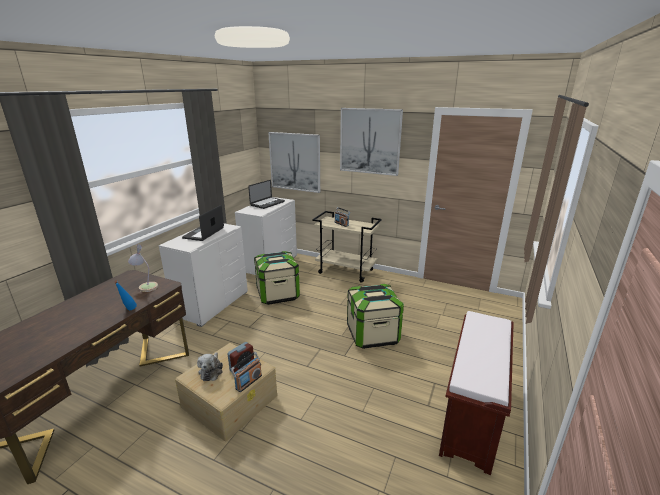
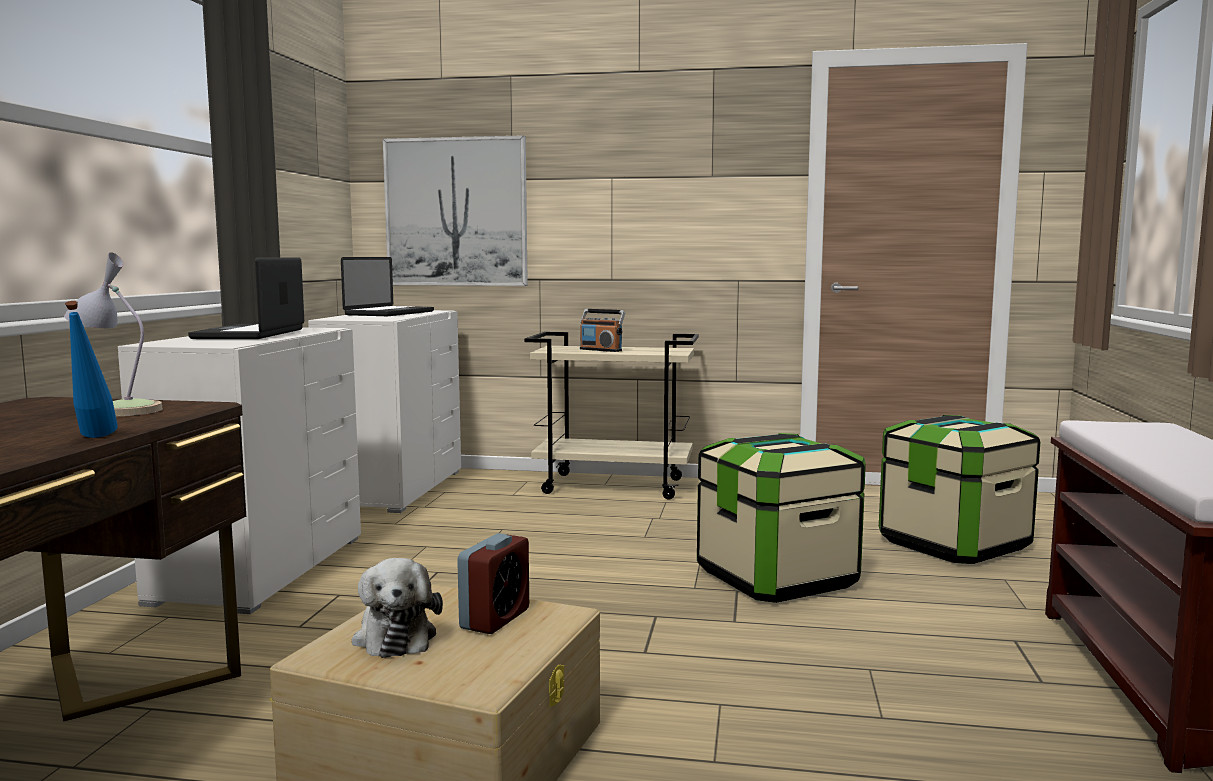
camera: 15 degrees left, 15 degrees down
radio [231,352,262,392] -> none
storage box [254,251,300,305] -> storage box moved to [879,415,1040,564]
picture [340,108,403,176] -> none

